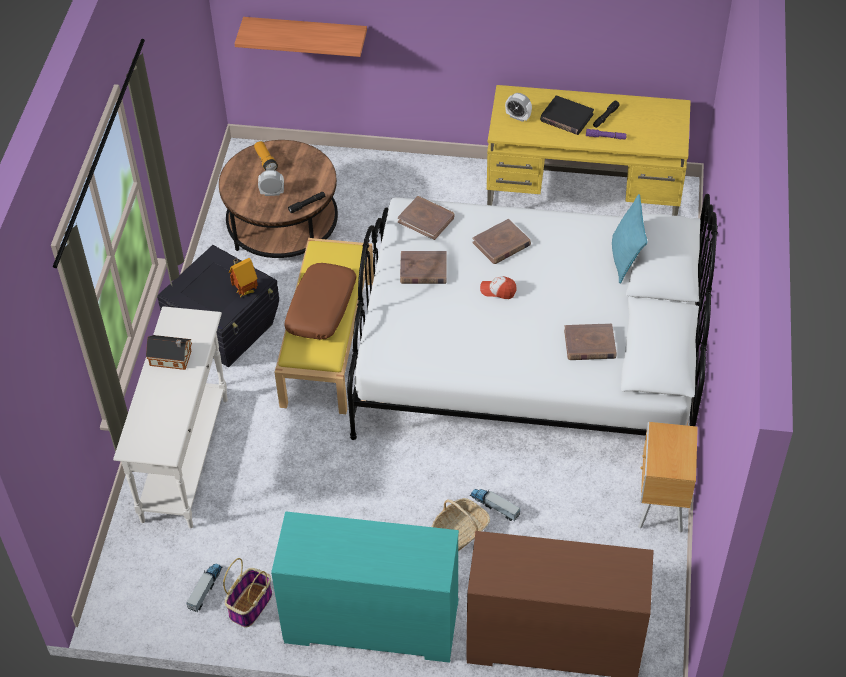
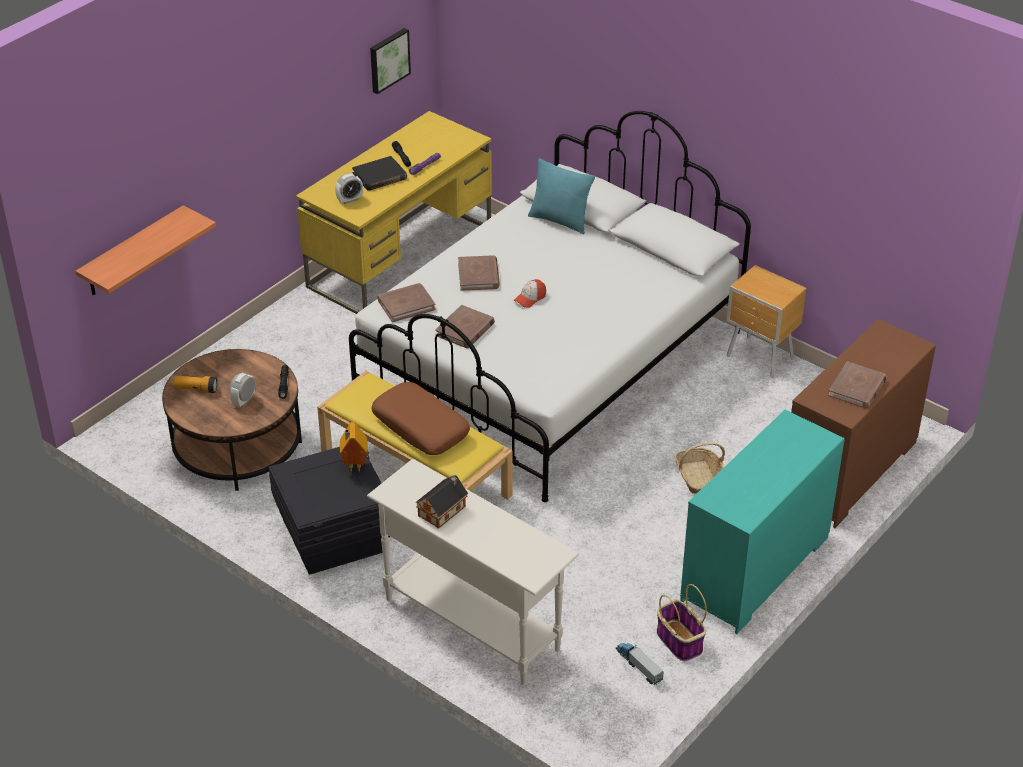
camera: 60 degrees left, 10 degrees down
toy truck [470,489,521,522] -> none
brown book [564,323,616,360] -> brown book moved to [828,361,887,409]
none -> picture [370,28,411,94]

